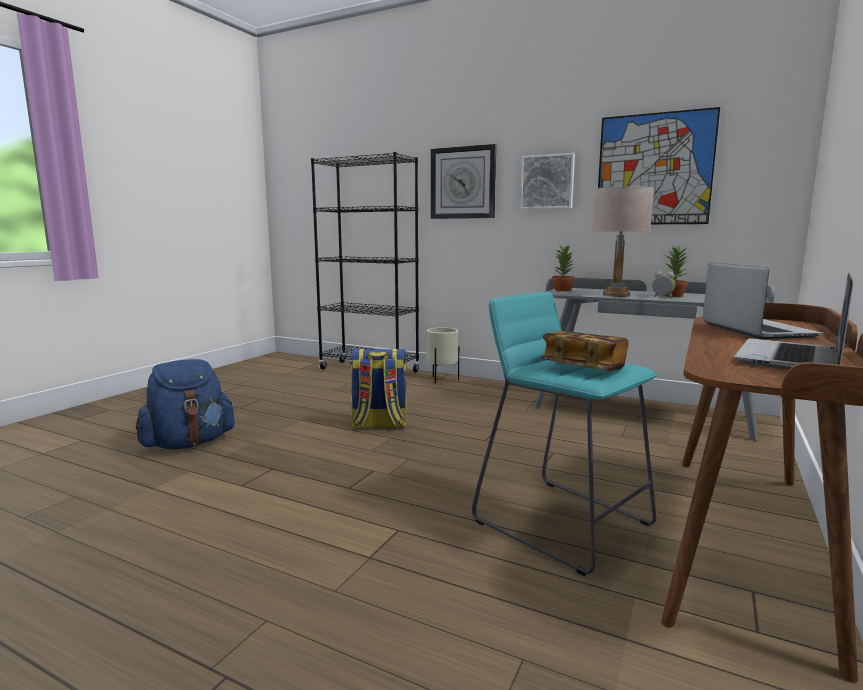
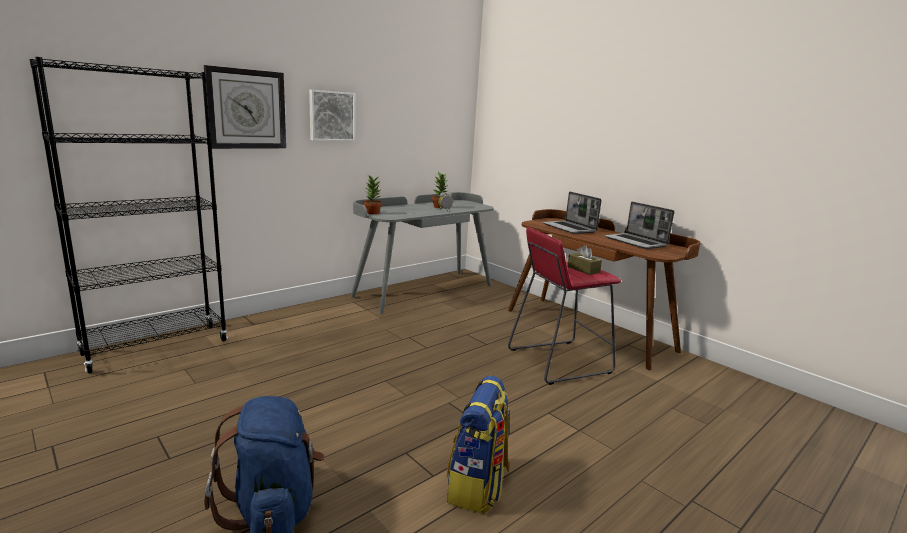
camera: 70 degrees left, 5 degrees up
backpack [350,349,407,428] -> backpack moved to [447,375,509,514]
beige planter [427,327,459,384] -> none
turquoise stool [472,292,657,576] -> red stool [508,227,621,385]
book [540,331,628,371] -> brown tissue box [567,245,602,275]
beige table lamp [592,187,654,297] -> none
picture [598,107,720,224] -> none
laptop [703,262,823,339] -> laptop turned 135 degrees counterclockwise [542,192,602,234]

